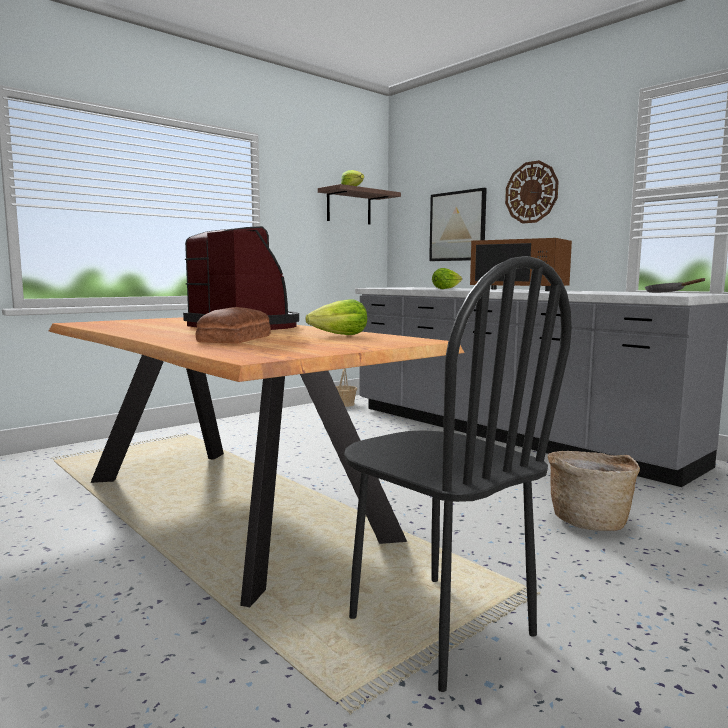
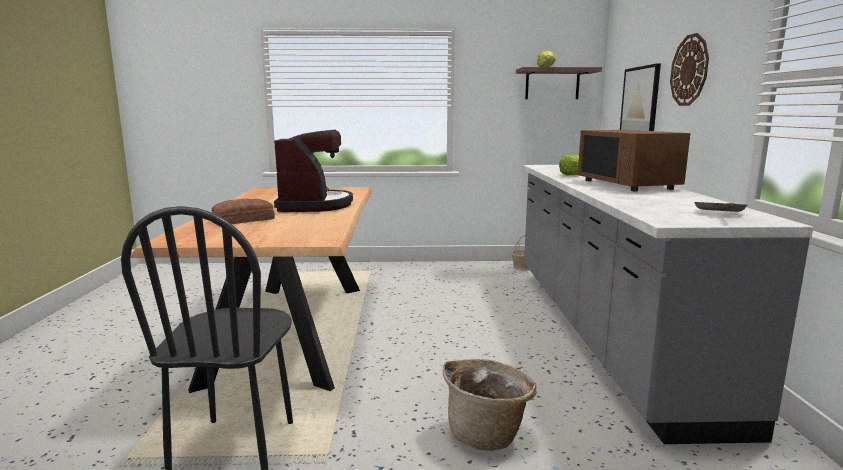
camera: 40 degrees right, 5 degrees up
lettuce [306,299,367,335] -> none

